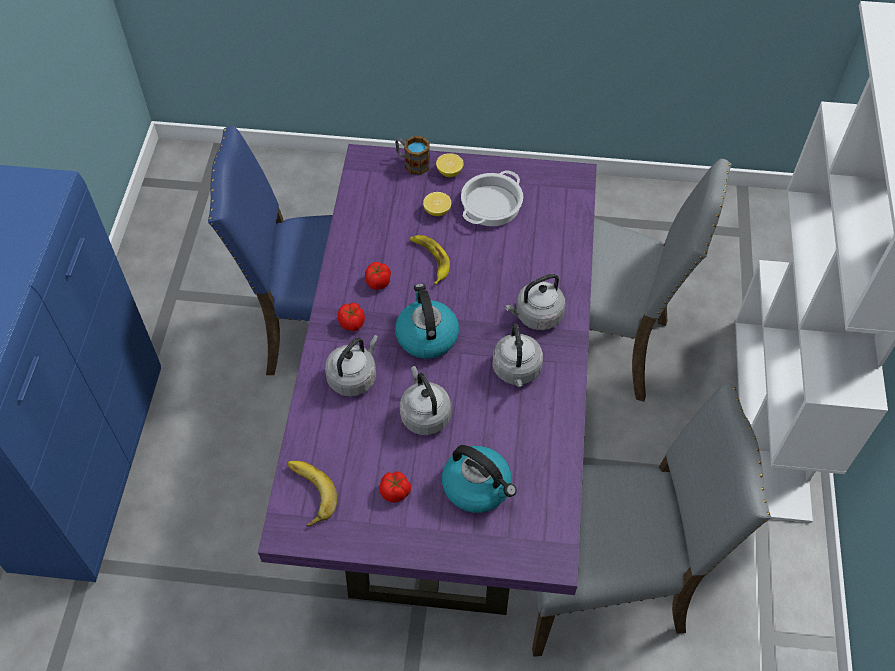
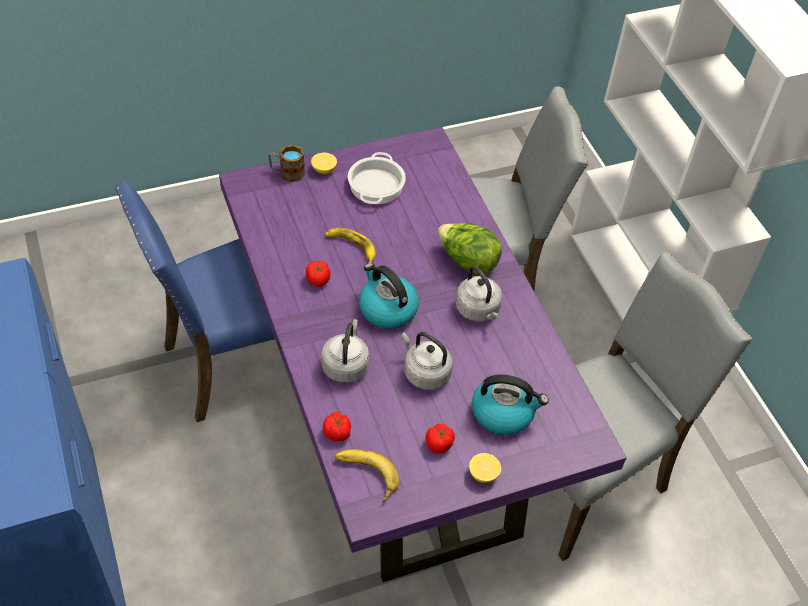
camera: 30 degrees left, 5 degrees down
tomato [338,303,365,331] -> tomato moved to [323,412,351,441]
lemon [423,192,451,216] -> lemon moved to [469,453,501,483]
grey kettle [505,274,566,330] -> lettuce [438,223,502,276]

